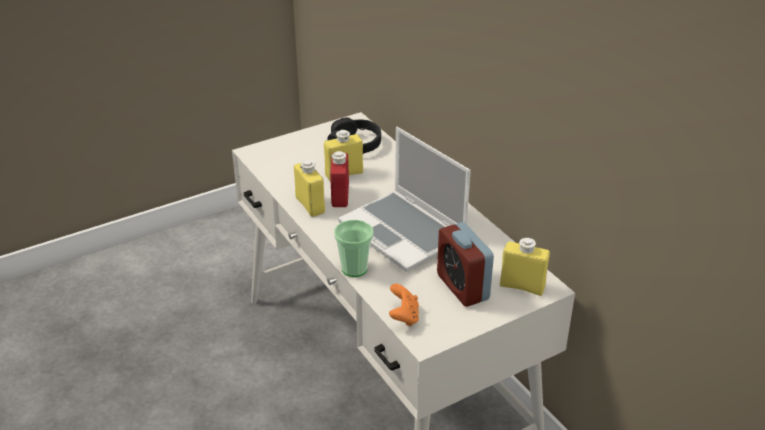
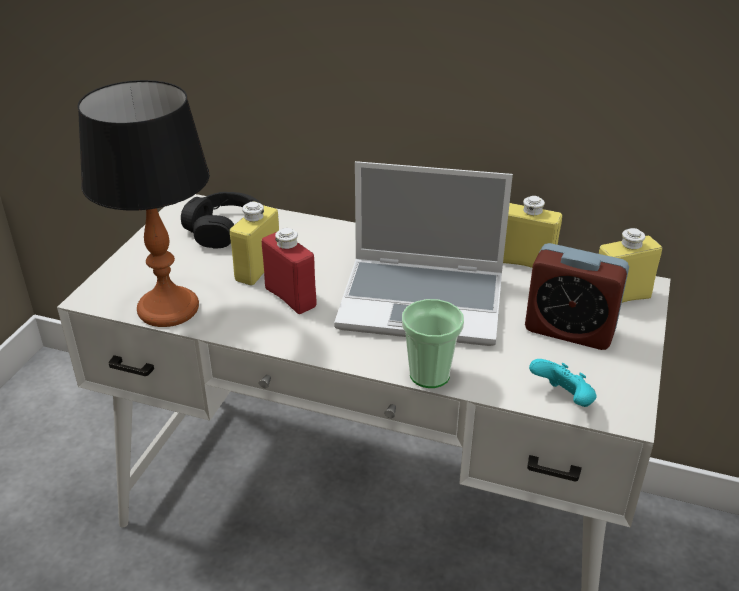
camera: 40 degrees left, 0 degrees up
yellow bottle [294,160,325,217] -> yellow bottle moved to [503,196,562,268]
orange game controller [389,284,419,326] -> turquoise game controller [529,359,597,407]
none -> table lamp [77,80,210,327]

